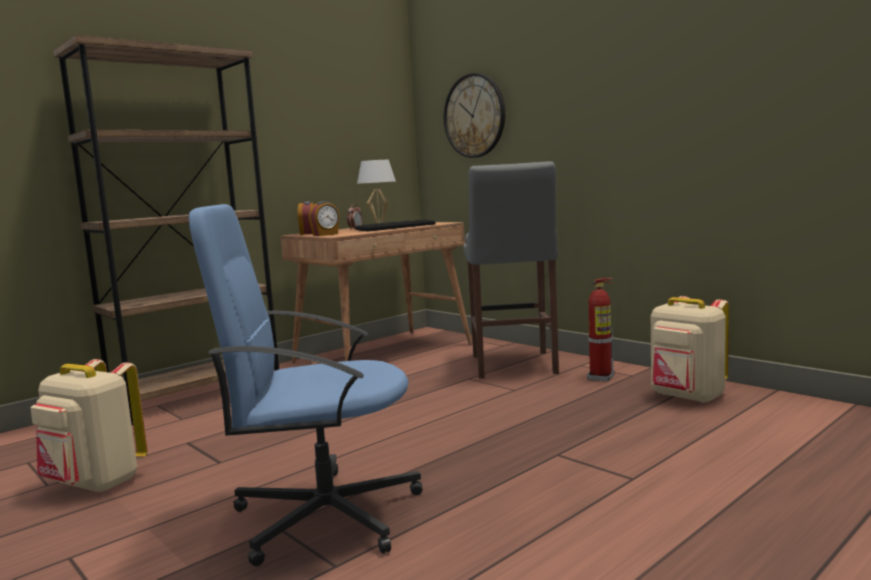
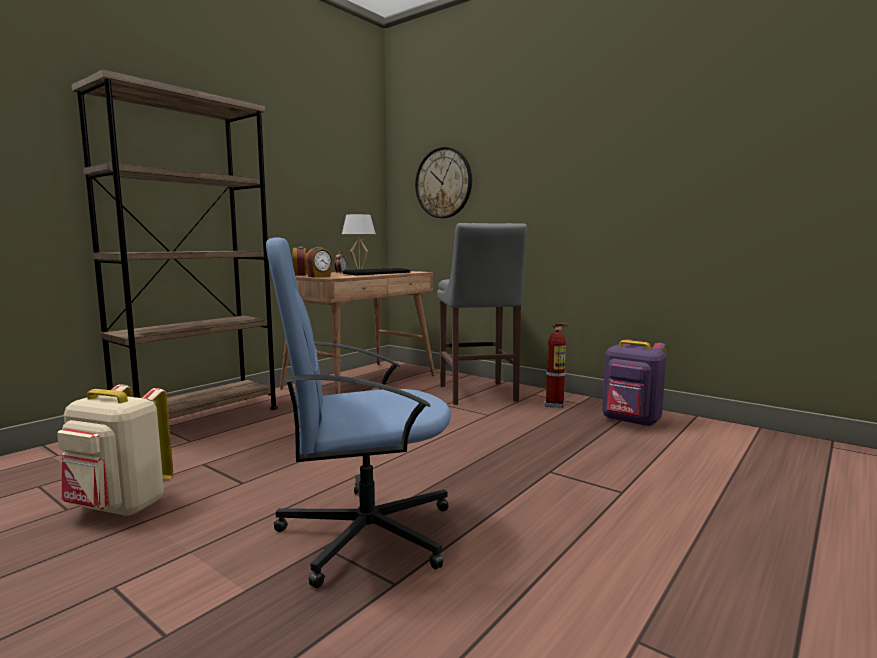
camera: 10 degrees left, 0 degrees up
beige backpack [651,296,729,403] -> purple backpack [602,339,666,427]

